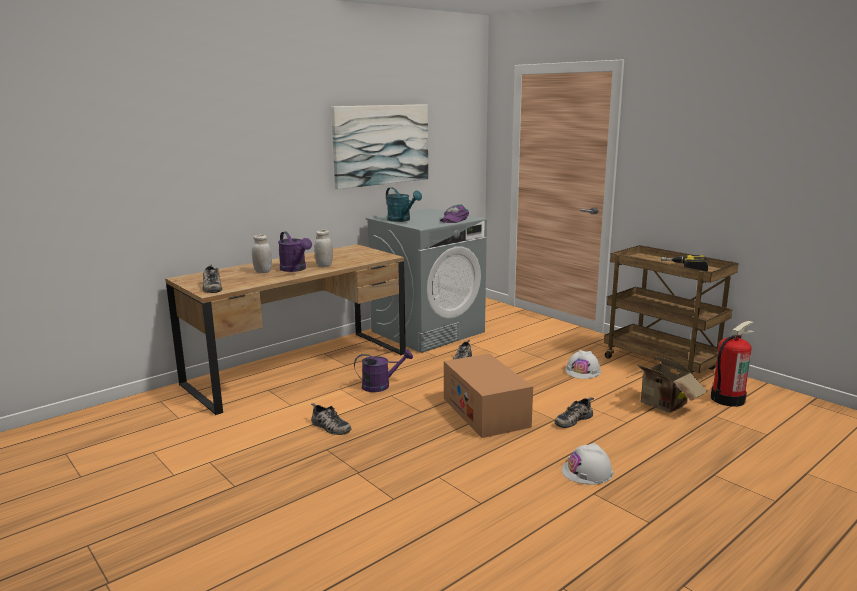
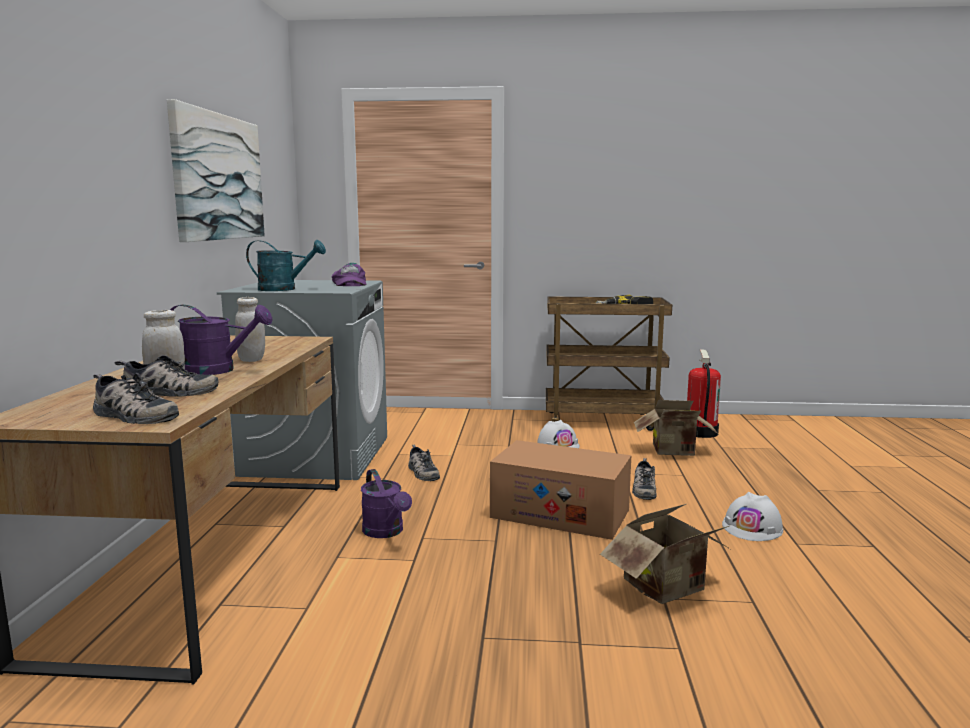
camera: 45 degrees left, 5 degrees down
shoe [311,403,351,435] -> shoe moved to [115,355,218,397]
purple watering can [354,349,413,392] -> purple watering can turned 120 degrees clockwise [361,469,412,538]
none -> cardboard box [600,504,731,604]

